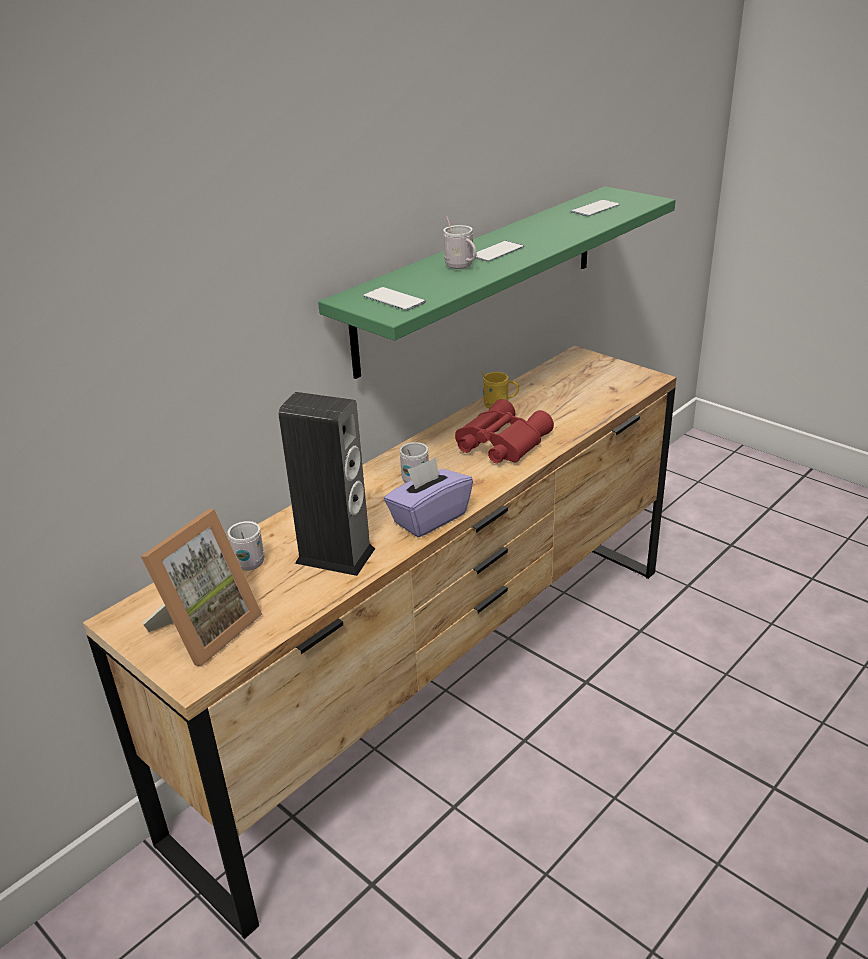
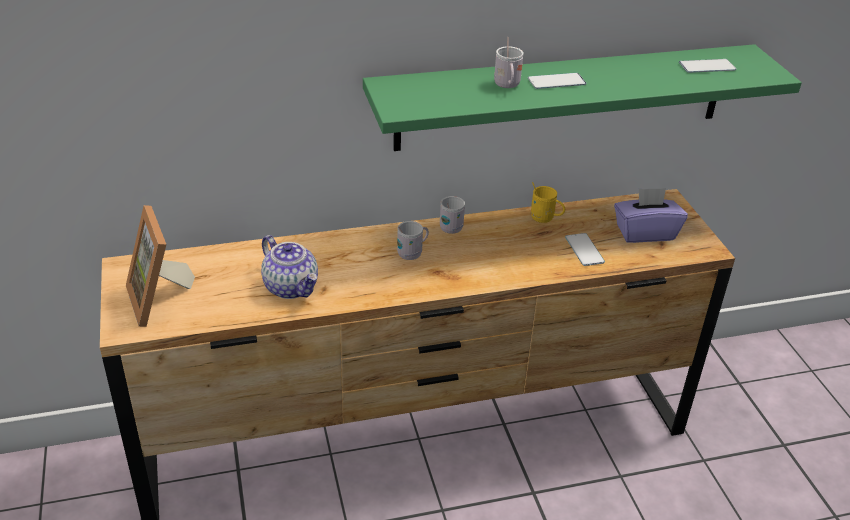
camera: 30 degrees right, 5 degrees up
picture frame [141,509,262,666] -> picture frame turned 90 degrees clockwise [126,205,195,327]
white mug [227,521,265,571] -> white mug moved to [440,196,465,234]
speaker [279,392,375,576] -> teapot [261,235,318,299]
phone [363,287,426,311] -> phone moved to [565,233,605,266]
purple tissue box [384,457,473,537] -> purple tissue box moved to [614,188,688,243]
red binoculars [455,399,554,463] -> none

